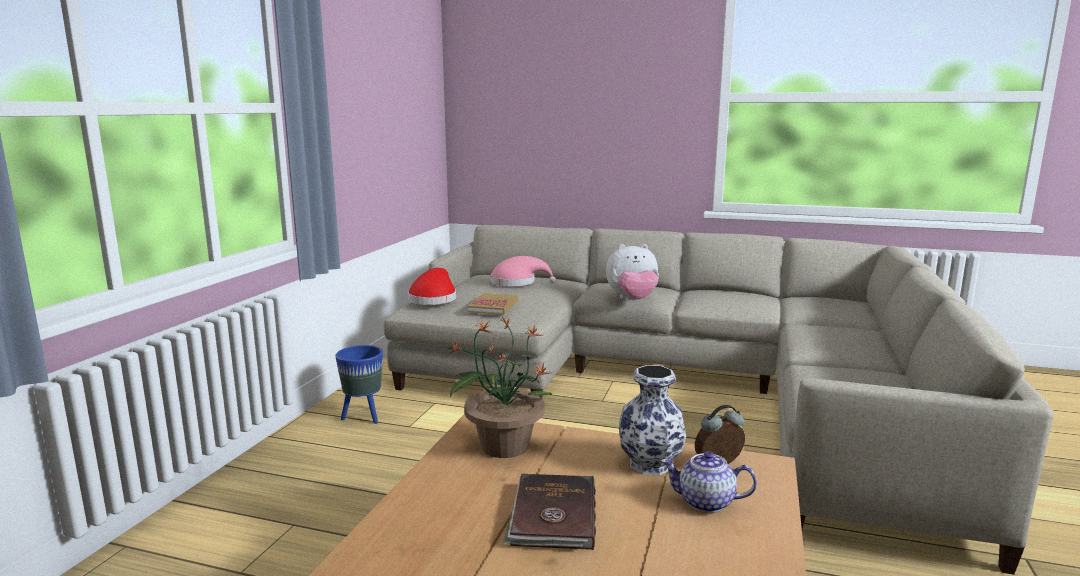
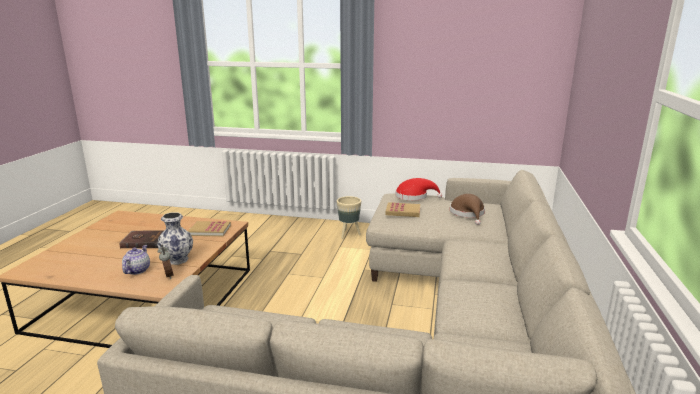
camera: 85 degrees right, 5 degrees up
blue planter [336,345,383,424] -> beige planter [337,196,361,239]
potted plant [448,317,554,458] -> book [188,221,231,236]
pink hat [490,256,556,286] -> brown hat [450,194,485,225]
plush toy [606,244,659,299] -> none

